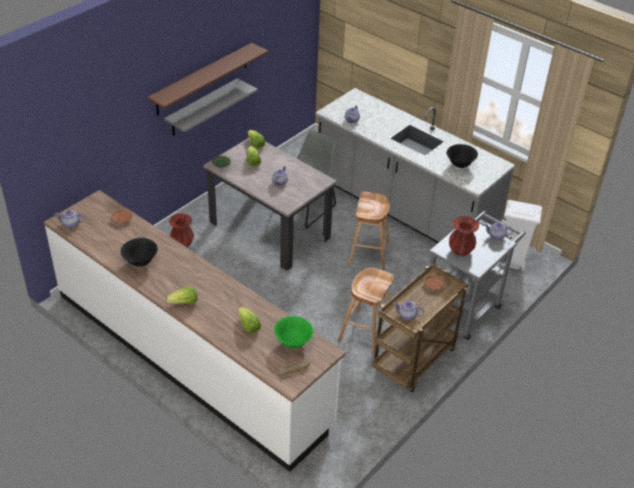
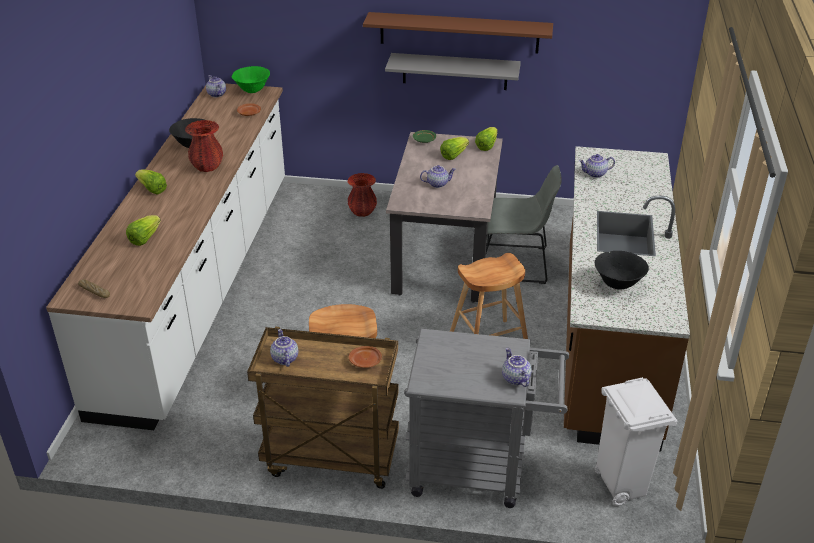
camera: 60 degrees right, 5 degrees down
green bowl [274,316,313,349] -> green bowl moved to [232,66,270,93]
grey counter [316,88,515,243] -> brown counter [564,146,690,452]
red vase [449,216,479,256] -> red vase moved to [185,120,223,172]

